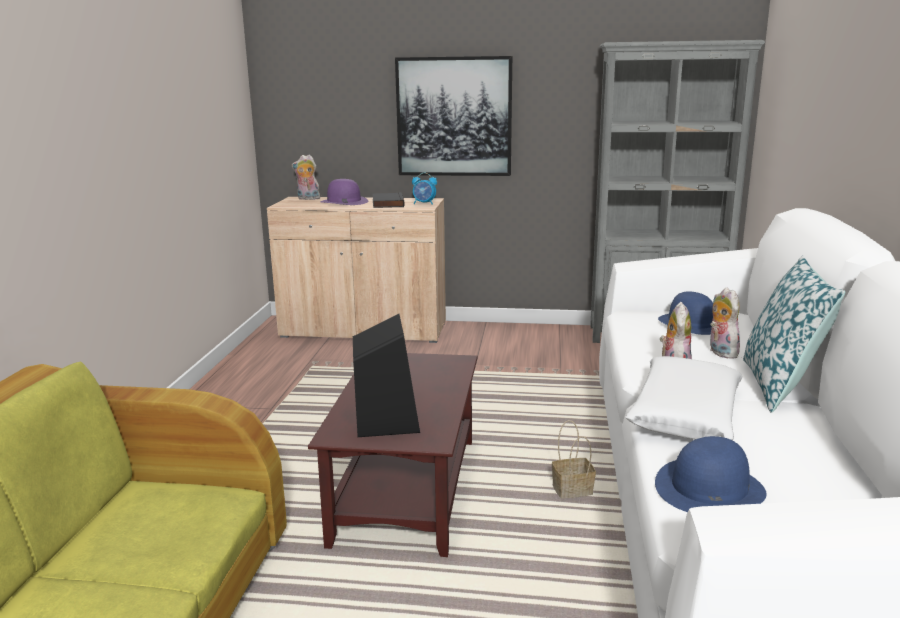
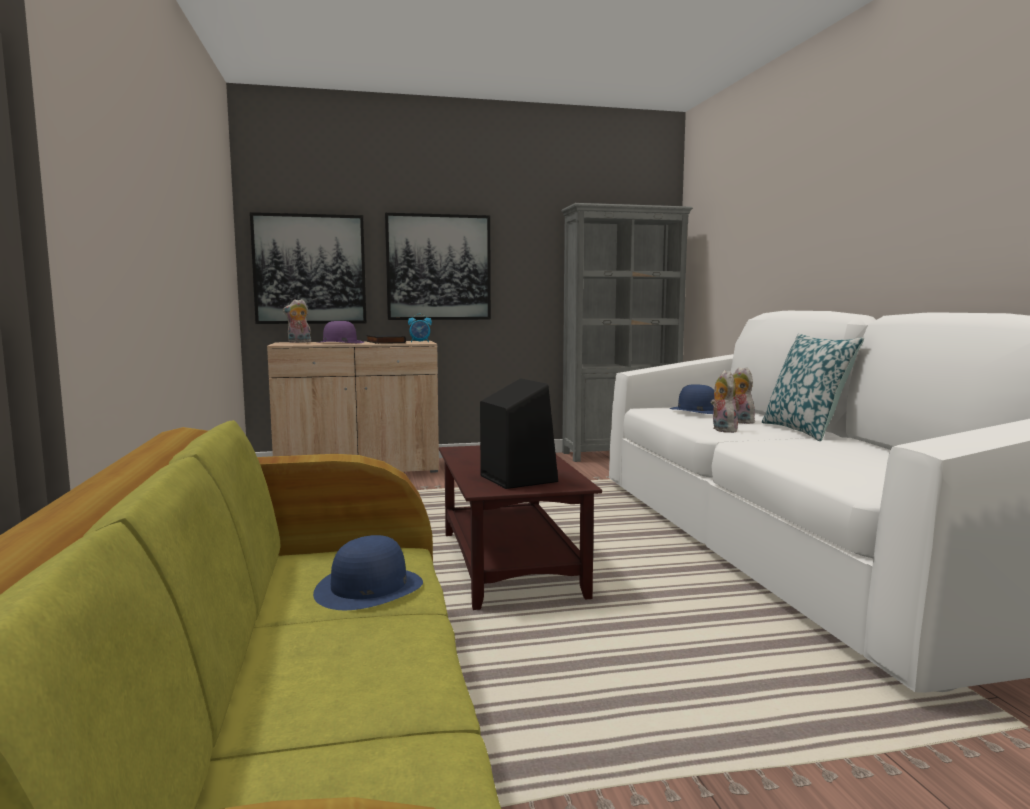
camera: 20 degrees left, 10 degrees down
basket [552,420,596,499] -> none
white pillow [625,356,743,440] -> none
blue hat [655,436,767,512] -> blue hat moved to [313,535,423,610]
none -> picture [250,212,366,324]

